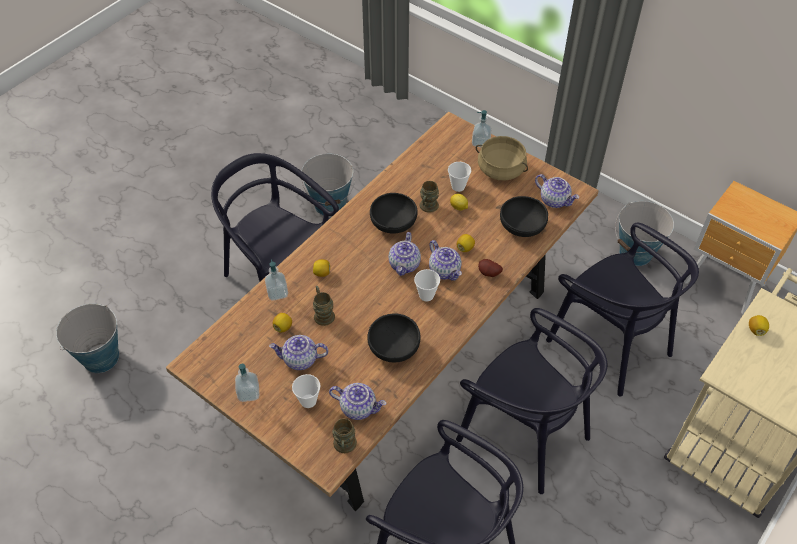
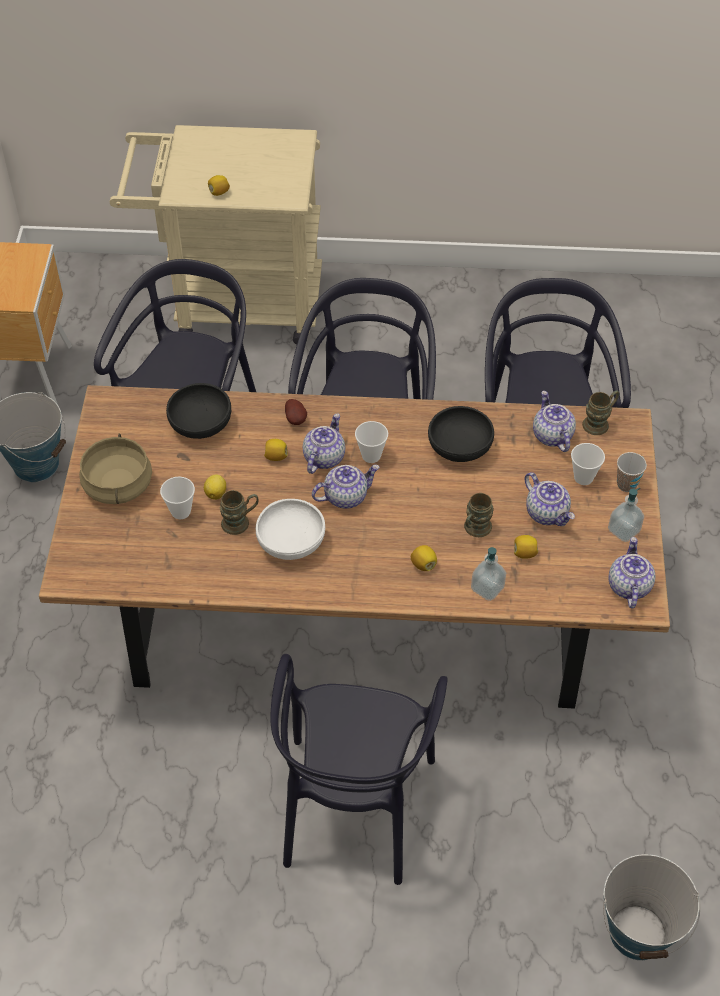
camera: 125 degrees left, 0 degrees up
bucket [301,153,355,216] -> none
black bowl [370,193,418,234] -> white bowl [256,499,325,560]
soap dispenser [472,110,492,147] -> none
teapot [535,174,579,208] -> teapot moved to [609,537,655,608]
none -> cup [617,452,647,492]

